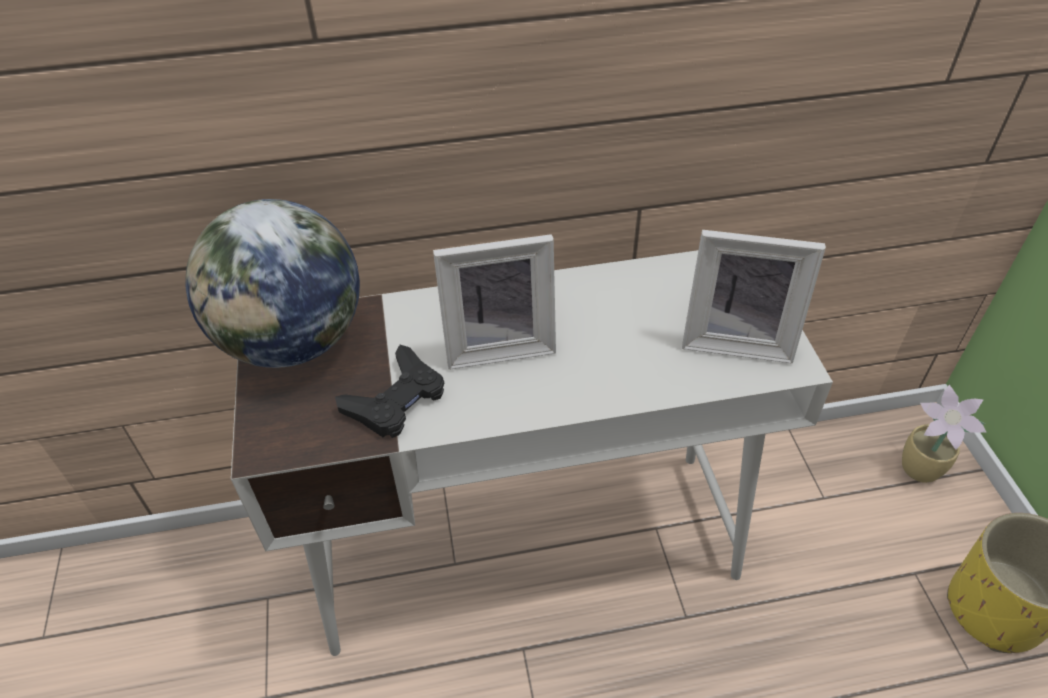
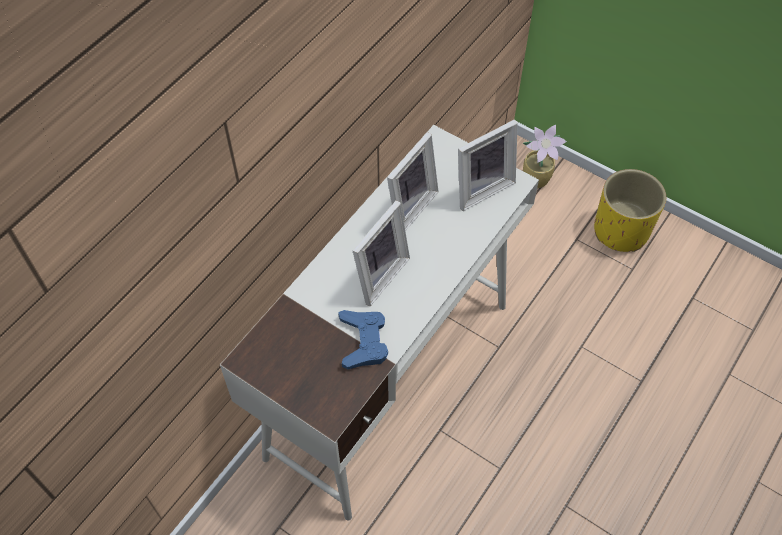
camera: 45 degrees left, 10 degrees up
globe [185,199,360,368] -> none
black game controller [335,345,444,438] -> blue game controller [338,310,388,369]
none -> picture frame [387,132,439,231]

